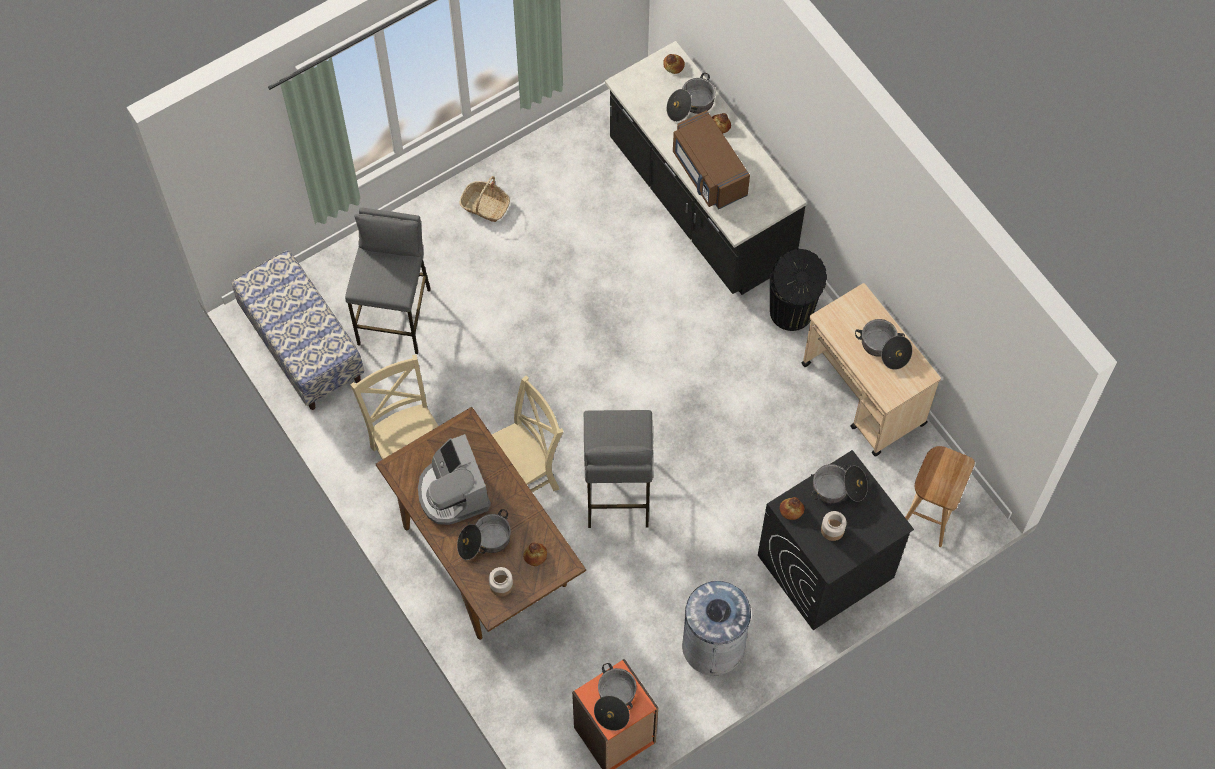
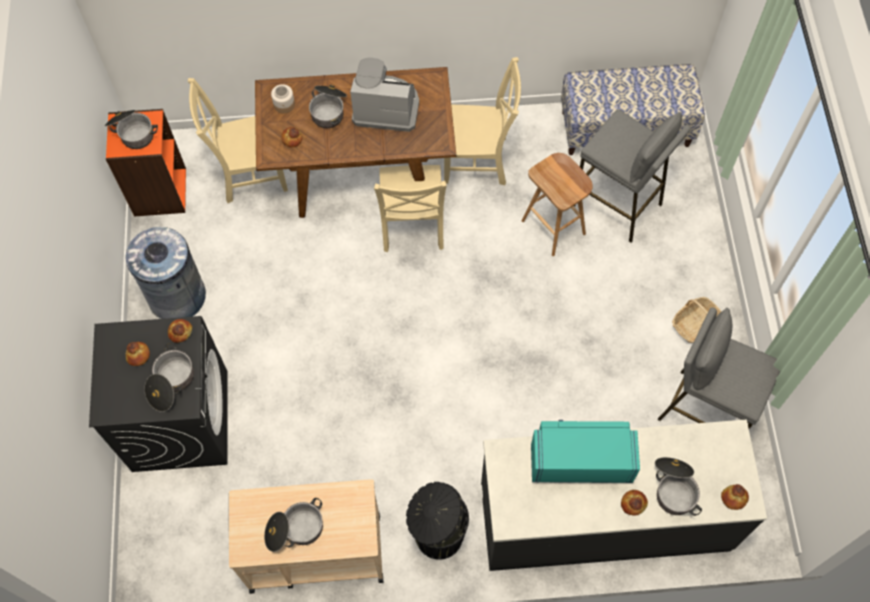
camera: 120 degrees right, 0 degrees up
grey stool [584,410,653,528] -> grey stool moved to [658,307,780,429]
brown microwave [673,110,750,209] -> turquoise microwave [531,420,640,483]
jar [821,511,847,541] -> bread [126,342,150,366]
brown stool [905,446,975,547] -> brown stool moved to [521,153,593,256]
none -> beige chair [188,78,288,203]

